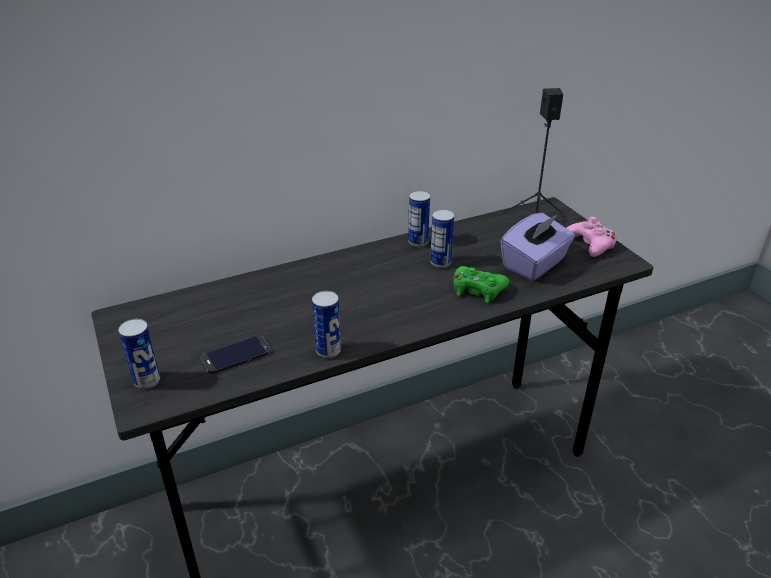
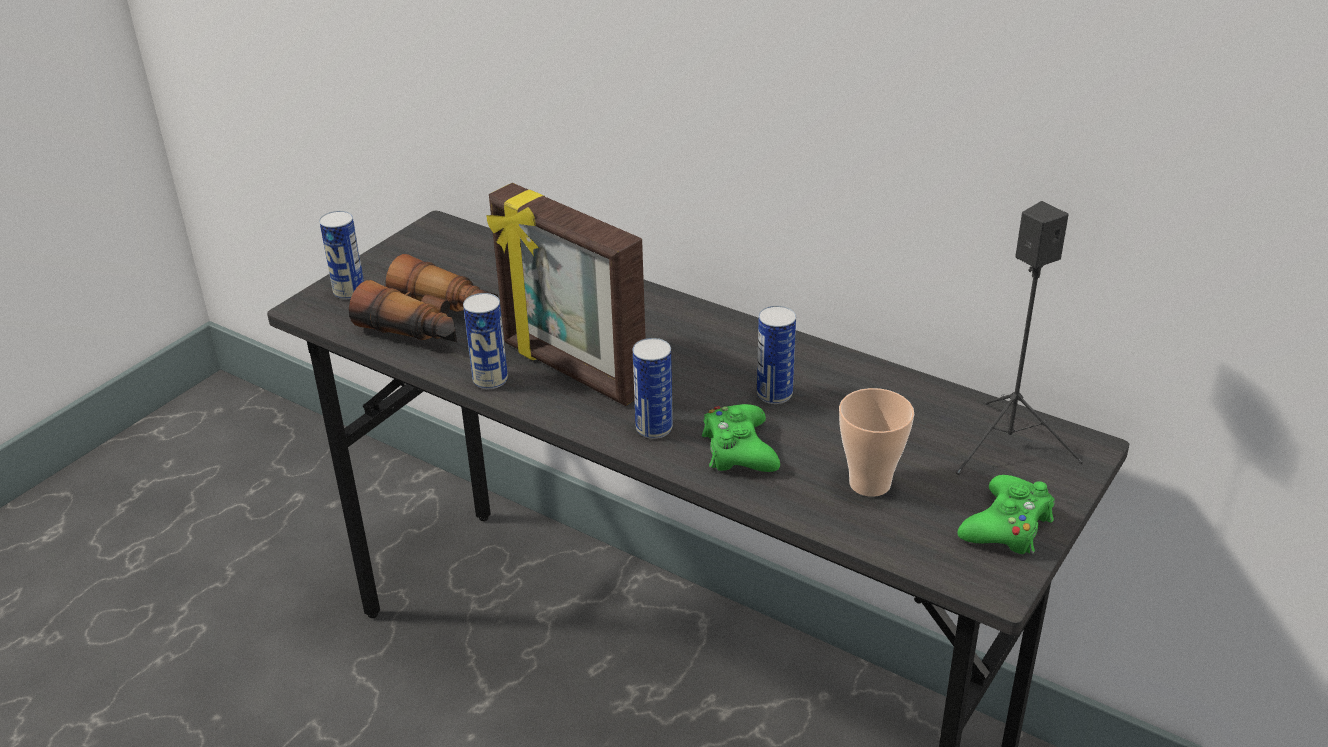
camera: 60 degrees right, 0 degrees up
phone [200,335,271,374] -> binoculars [349,254,498,342]
can [408,191,430,247] -> can moved to [632,338,673,439]
purple tissue box [500,213,575,281] -> cup [839,388,914,497]
pink game controller [567,217,617,257] -> green game controller [957,475,1055,554]
none -> picture frame [486,183,646,406]

